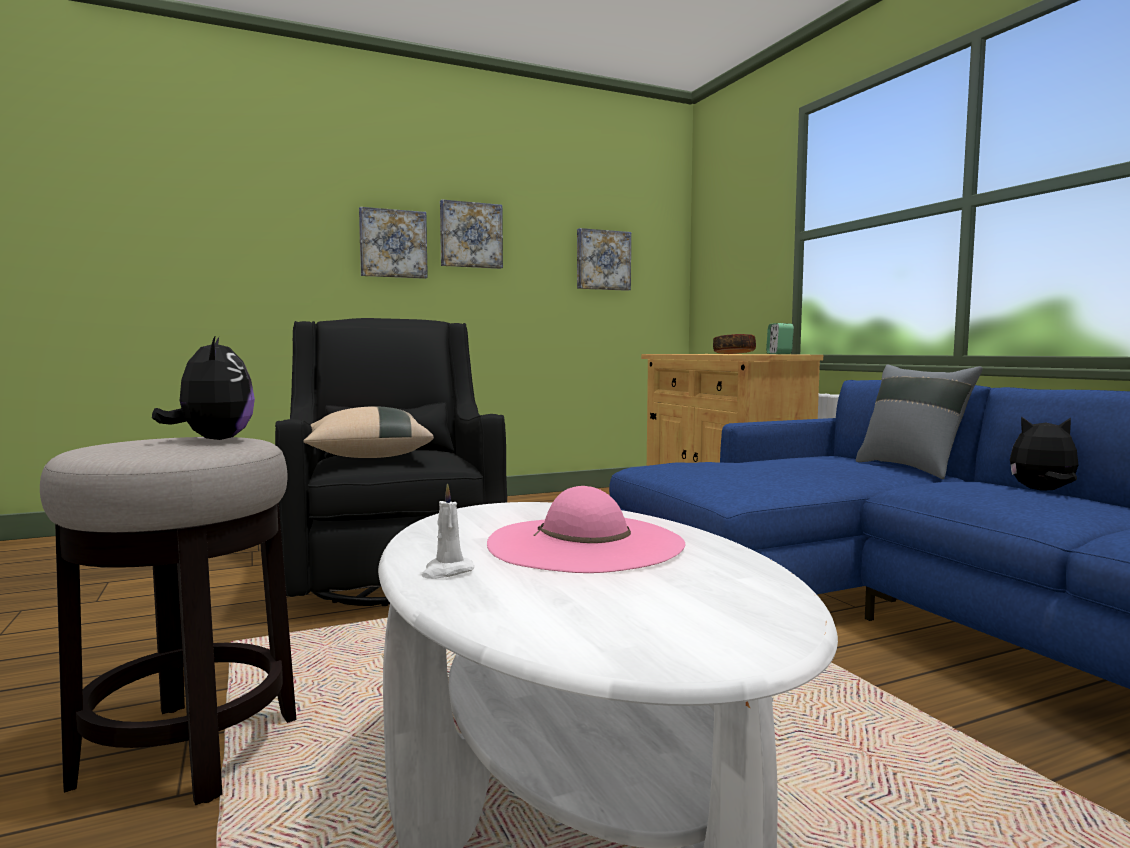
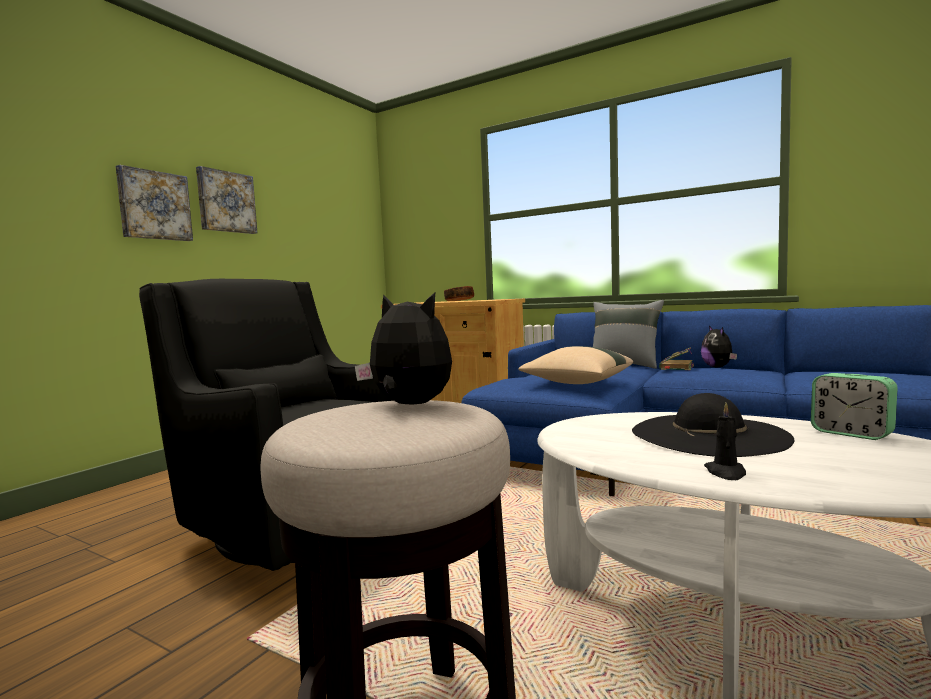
camera: 35 degrees left, 0 degrees up
beige pillow [303,406,434,458] -> beige pillow moved to [518,346,633,384]
white candle [421,483,474,579] -> black candle [704,402,746,480]
pink hat [487,486,685,573] -> black hat [632,393,794,457]
picture [577,228,631,291] -> none
alarm clock [766,323,794,354] -> alarm clock moved to [811,373,898,440]
plush toy [1010,416,1078,491] -> plush toy turned 75 degrees counterclockwise [701,326,737,368]
none -> book [659,347,694,370]

